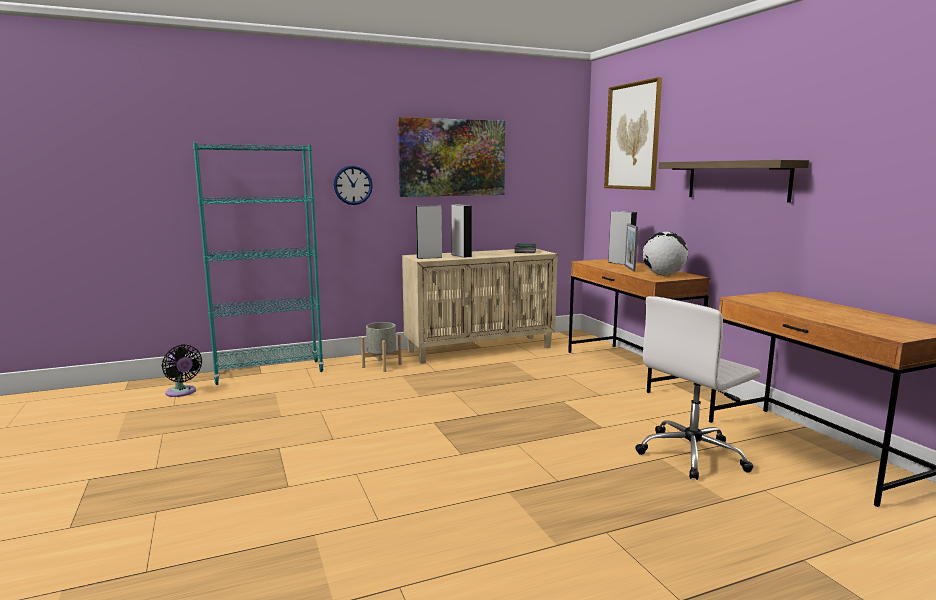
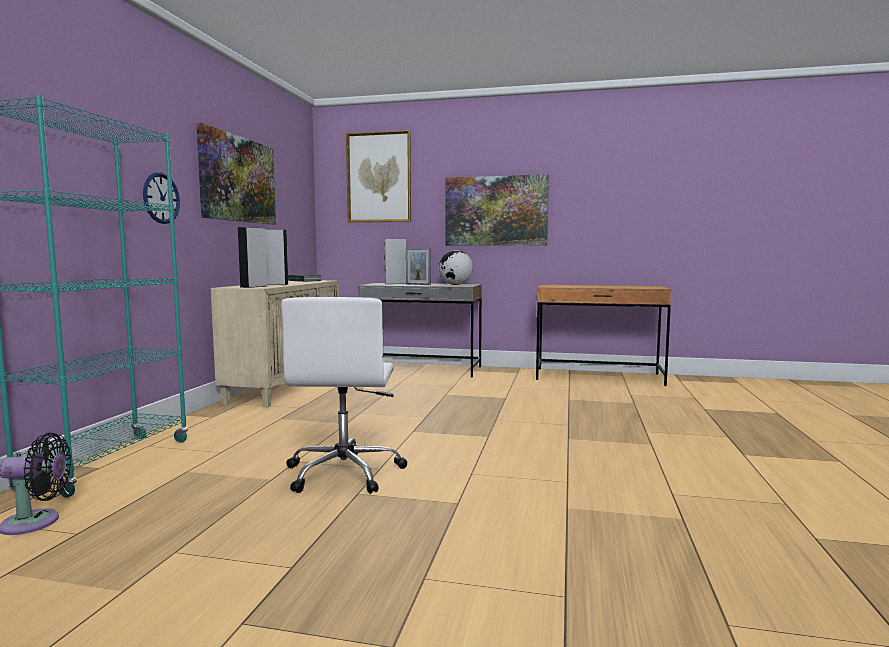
camera: 55 degrees left, 5 degrees down
grey planter [361,322,402,372] -> none
brown desk [568,259,710,393] -> grey desk [357,283,482,378]
white office chair [635,296,761,480] -> white office chair moved to [281,297,408,494]
shelf [659,160,809,203] -> picture [446,175,549,246]

